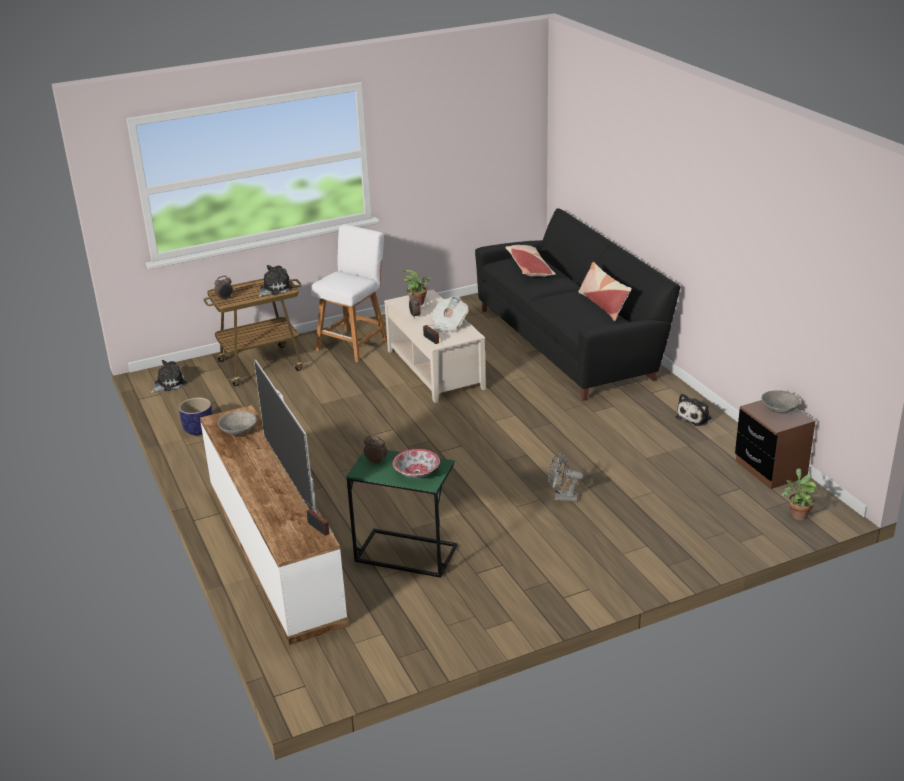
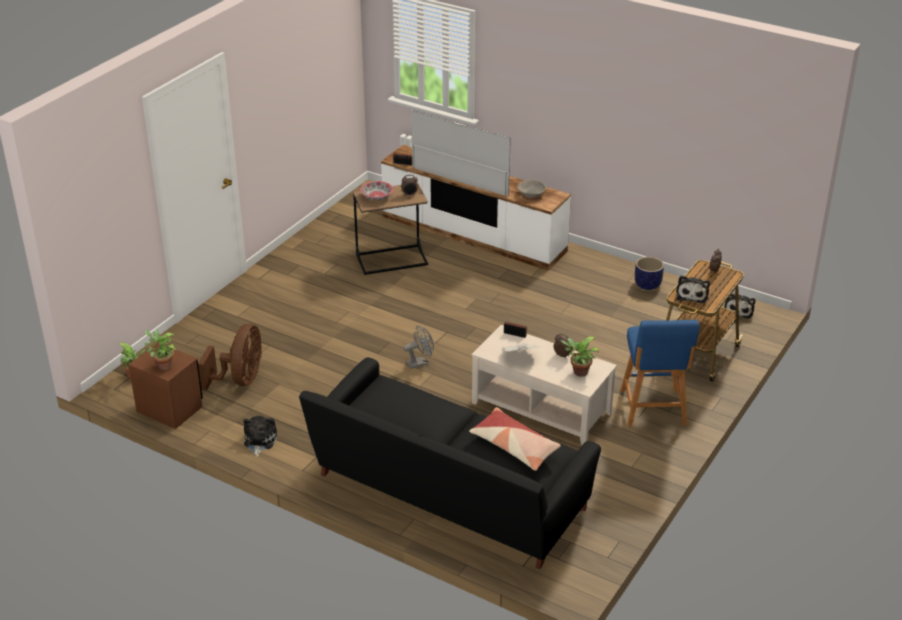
camera: 145 degrees right, 5 degrees up
white stool [311,224,387,362] -> blue stool [620,320,700,426]
green side table [346,450,458,578] -> brown side table [353,183,428,275]
grey fan [548,452,584,501] -> grey fan moved to [403,326,434,369]
pillow [579,262,632,321] -> none
grey bowl [761,390,800,413] -> potted plant [144,329,176,370]
none -> brown fan [198,324,262,391]

